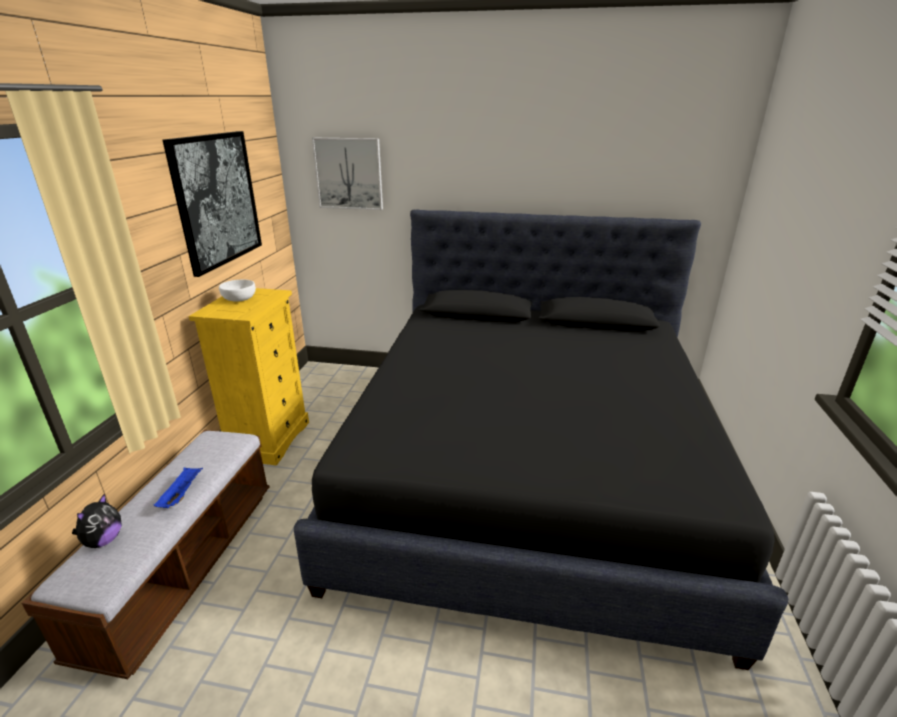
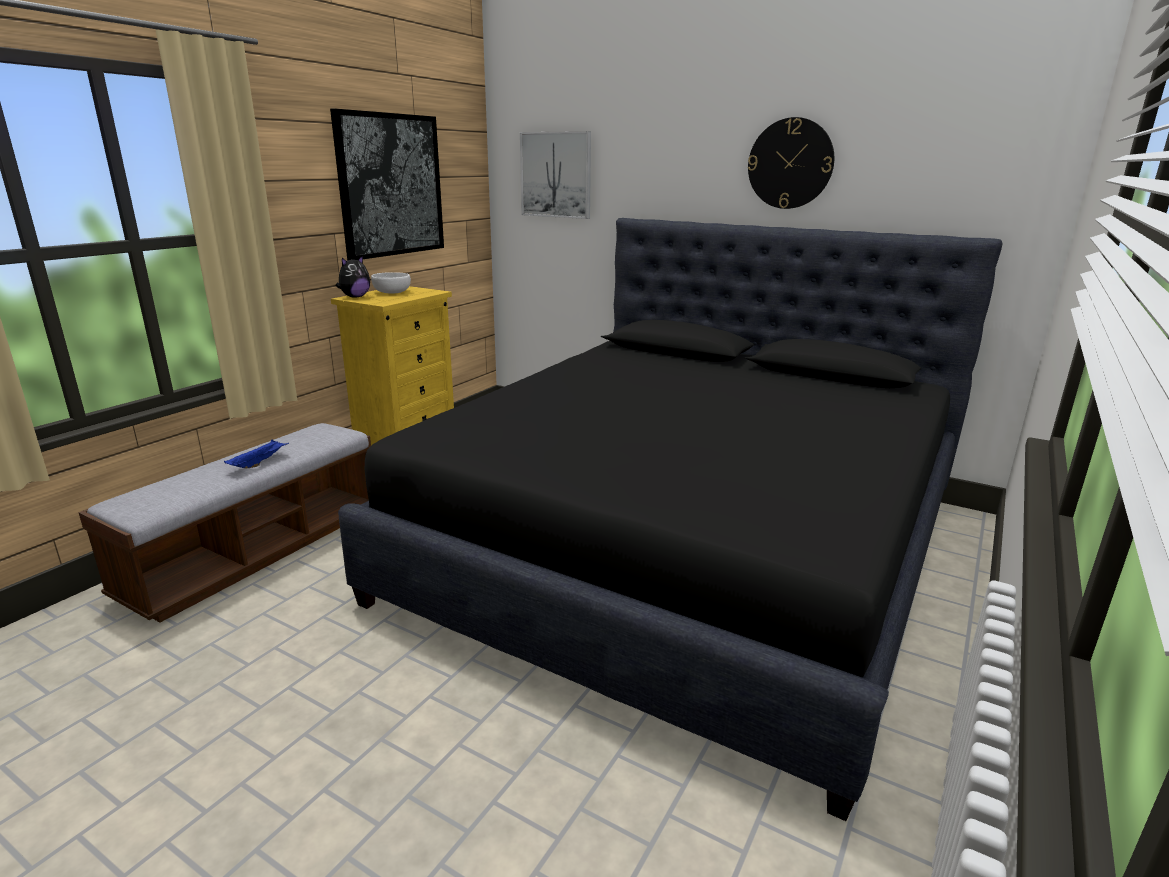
camera: 20 degrees right, 5 degrees down
plush toy [72,493,122,548] -> plush toy moved to [336,255,370,298]
none -> wall clock [748,117,834,209]

